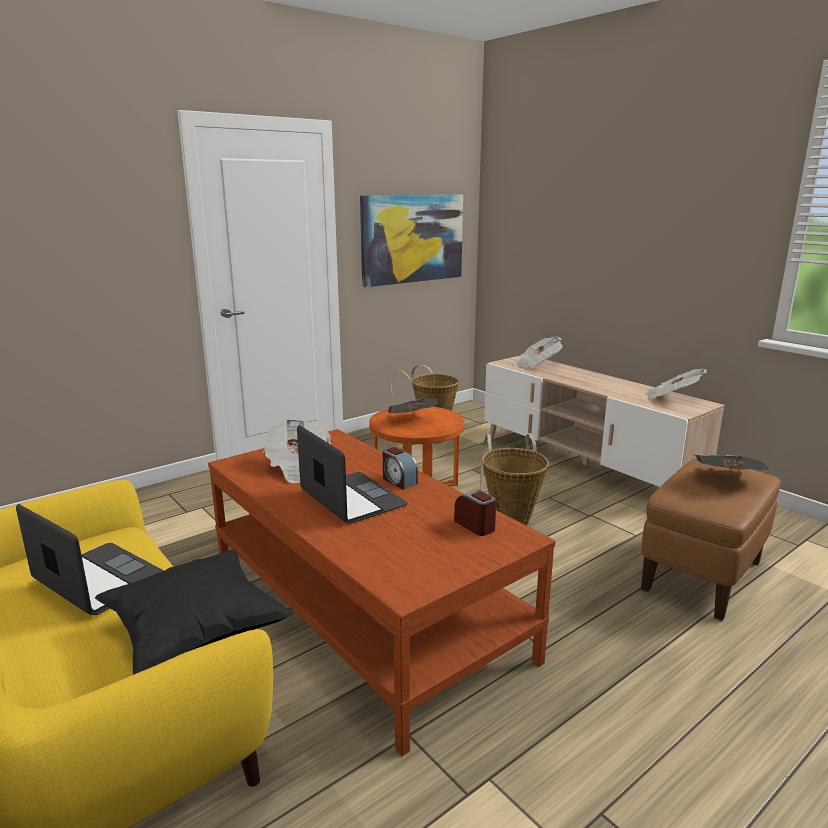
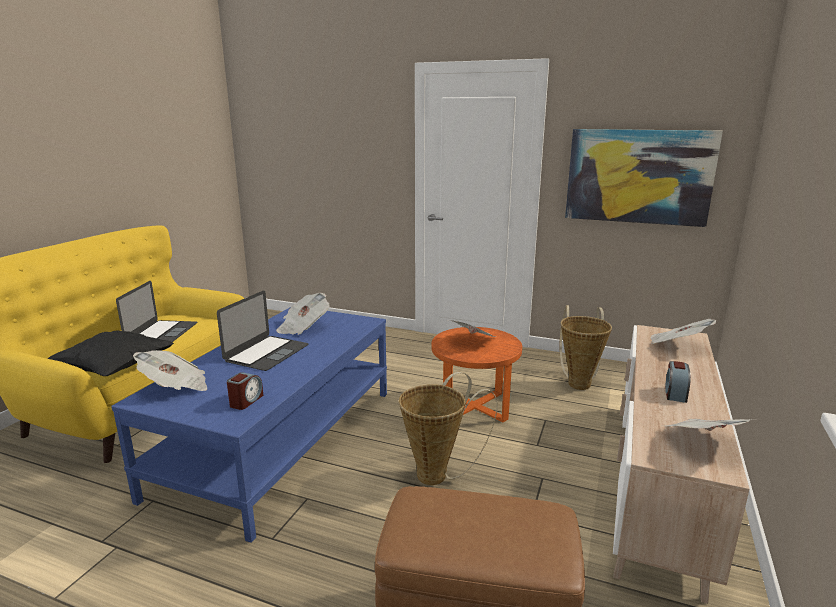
camera: 60 degrees right, 0 degrees up
brown coffee table [208,429,555,756] -> blue coffee table [111,308,387,543]
alarm clock [383,447,418,490] -> alarm clock moved to [665,361,691,403]
newspaper [695,455,769,470] -> newspaper moved to [133,350,207,391]

